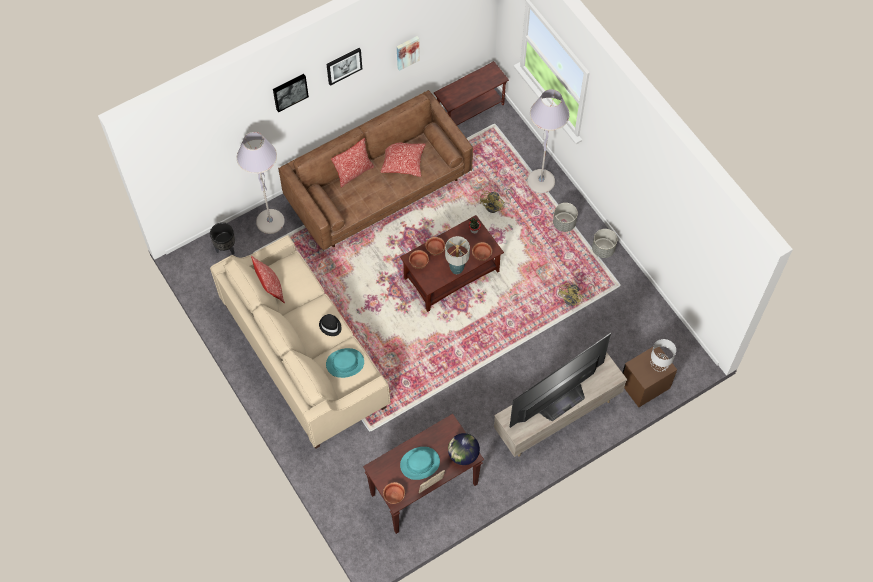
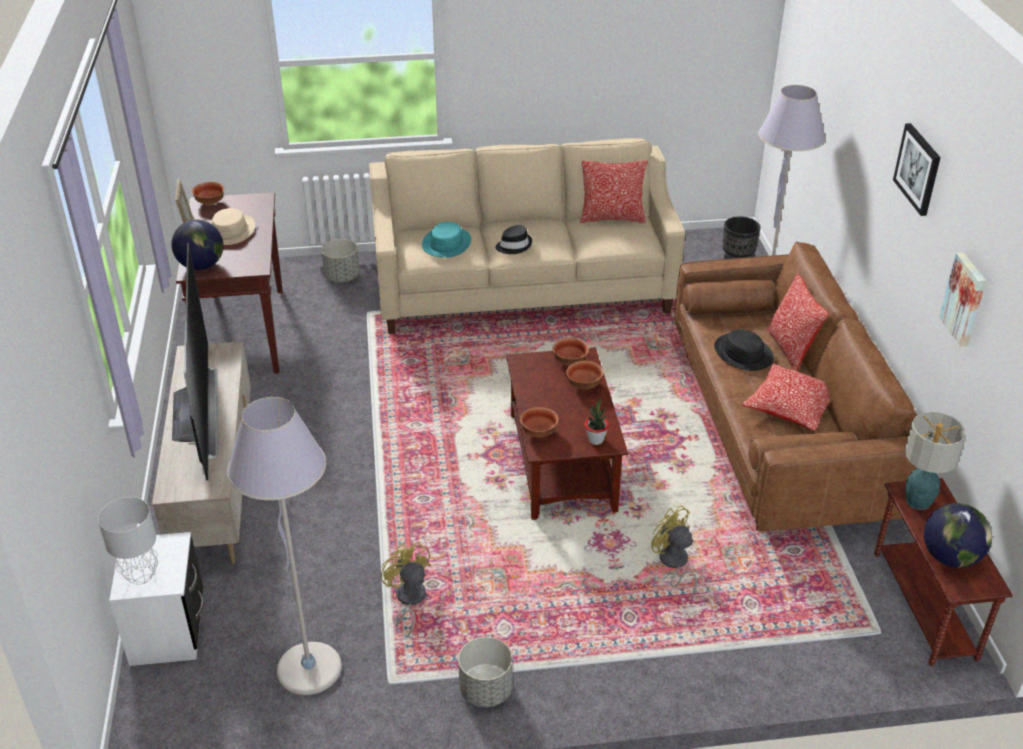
camera: 115 degrees right, 25 degrees down
picture [273,74,309,112] -> none
turquoise hat [400,447,440,480] -> beige hat [209,208,255,245]
table lamp [445,236,470,274] -> table lamp moved to [905,411,966,510]
grey floor lamp [527,89,570,193] -> grey floor lamp moved to [227,397,342,695]
grey planter [553,203,578,232] -> grey planter moved to [321,239,360,282]
brown nightstand [622,347,677,407] -> white nightstand [109,532,203,666]
none -> black hat [714,329,774,371]
none -> globe [924,503,992,568]

